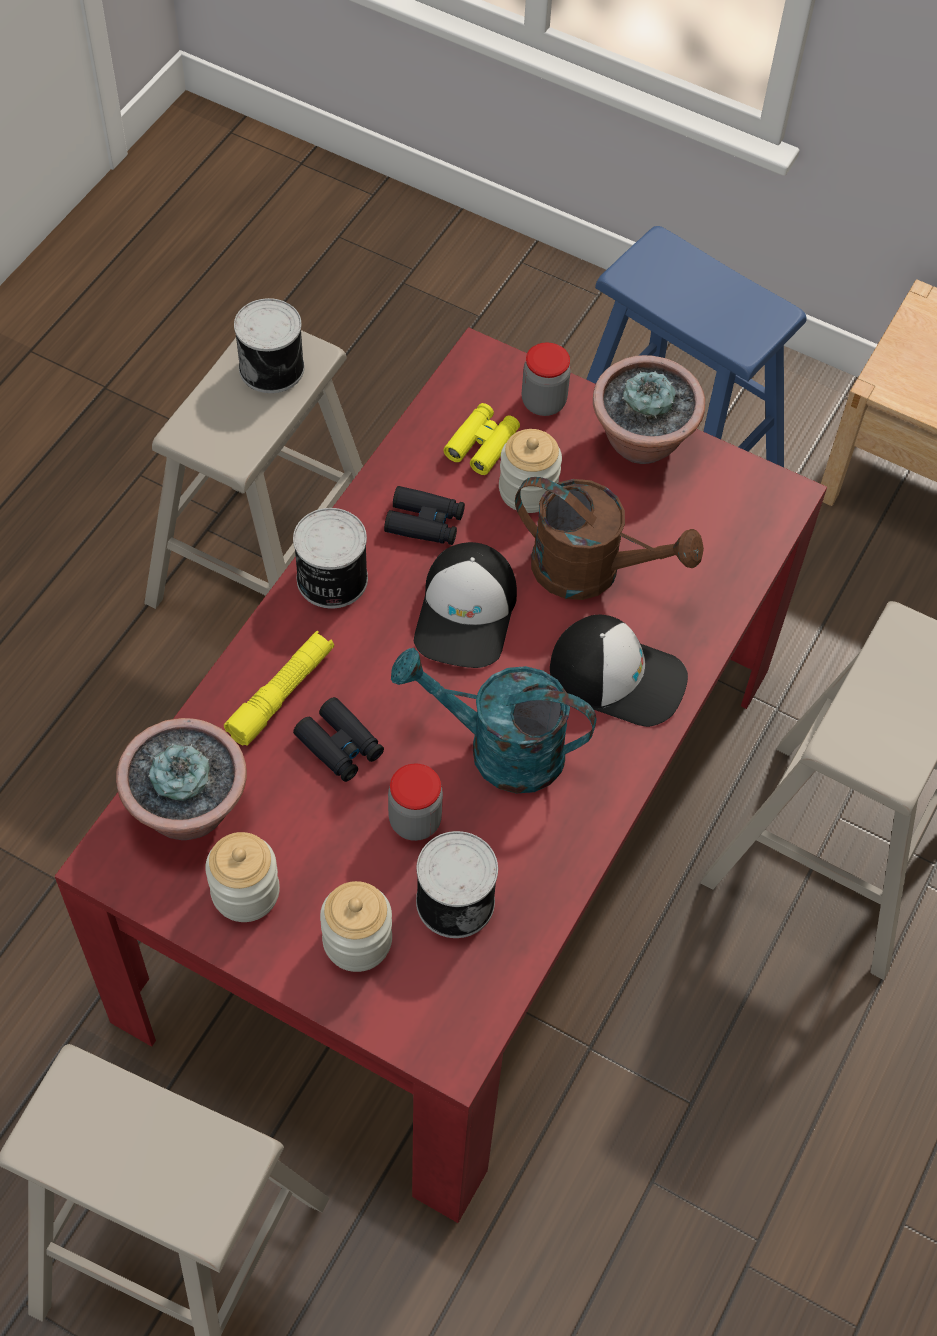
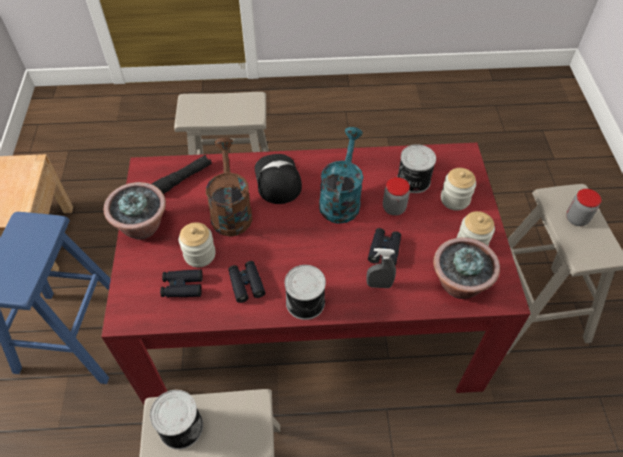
camera: 120 degrees left, 5 degrees down
yellow flashlight [224,631,334,746] -> grey spray bottle [366,248,396,288]
turquoise watering can [391,648,597,793] -> turquoise watering can turned 150 degrees counterclockwise [319,127,363,224]
cap [414,542,517,668] -> none
yellow binoculars [443,403,520,475] -> black binoculars [160,270,203,297]
jar [522,342,571,416] -> jar moved to [566,189,601,226]
none -> black flashlight [152,155,212,194]

